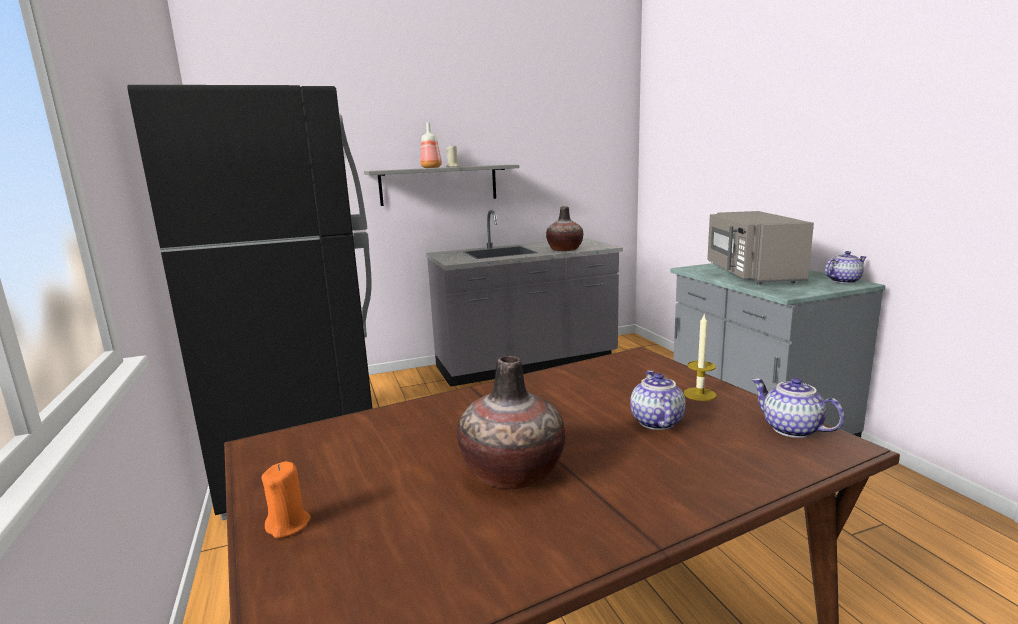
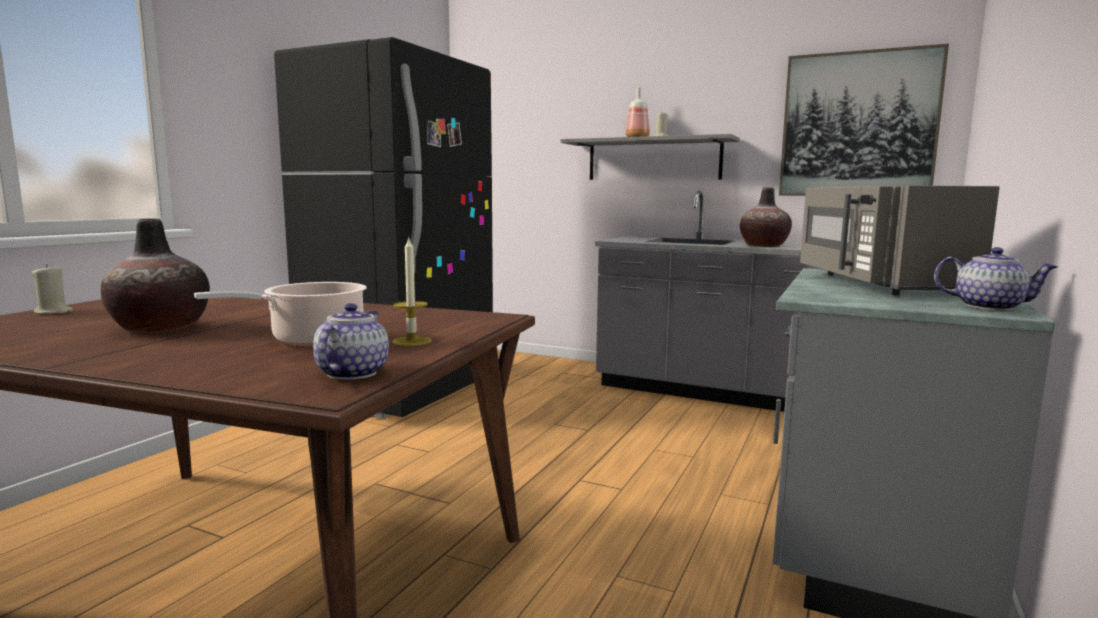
camera: 45 degrees right, 5 degrees down
orange candle [261,461,311,538] -> beige candle [32,264,73,314]
teapot [630,371,685,430] -> cooking pot [194,282,367,346]
grey microwave [707,211,814,285] -> grey microwave turned 45 degrees counterclockwise [800,185,1000,296]
none -> picture [779,44,949,196]

